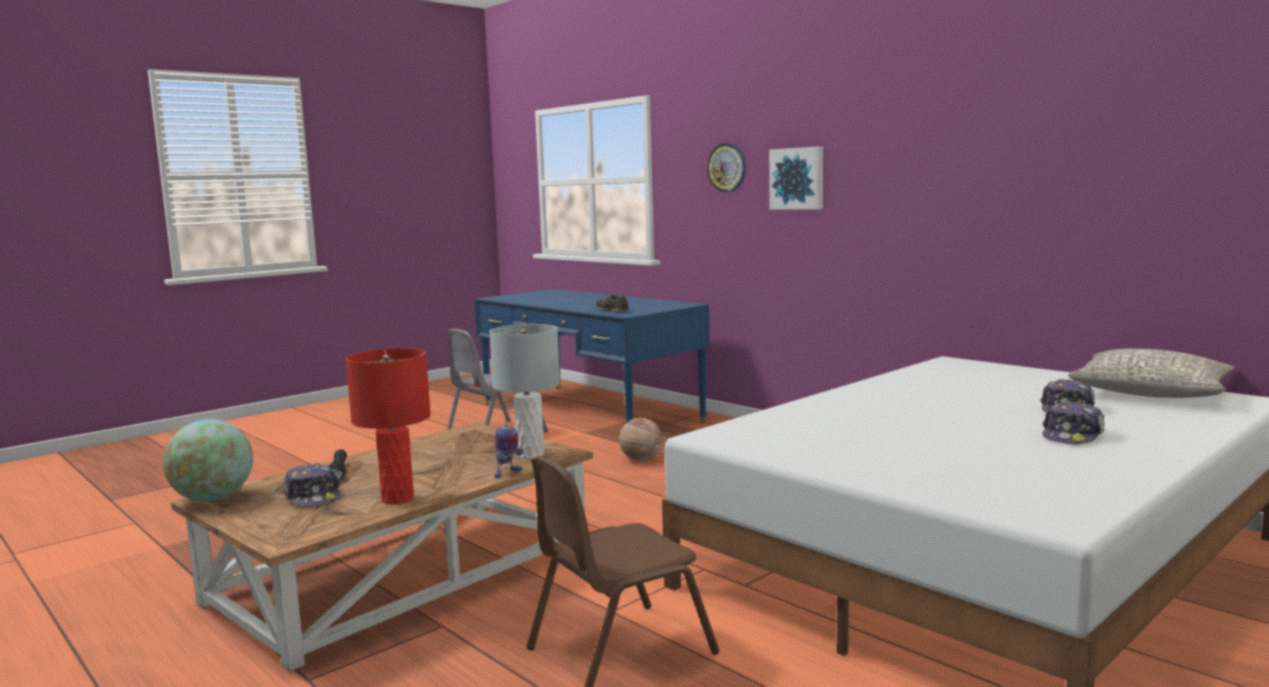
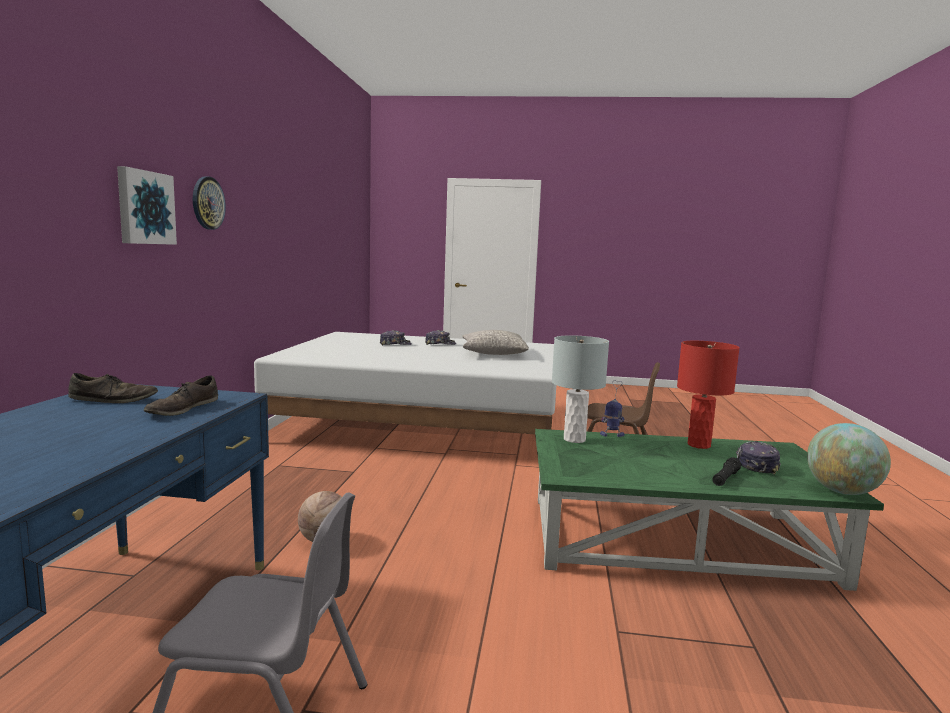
camera: 130 degrees left, 0 degrees up
brown coffee table [171,422,593,672] -> green coffee table [535,429,884,591]
wall clock [707,143,746,192] -> wall clock moved to [193,176,226,230]
grey pillow [1068,349,1235,398] -> grey pillow moved to [462,330,529,355]
none -> brown shoe [68,373,158,403]

